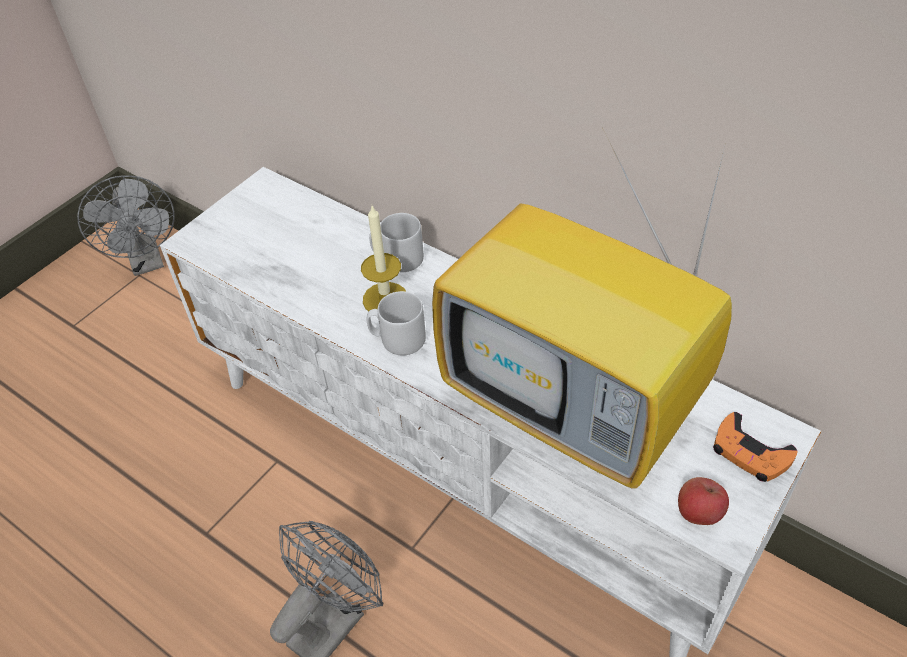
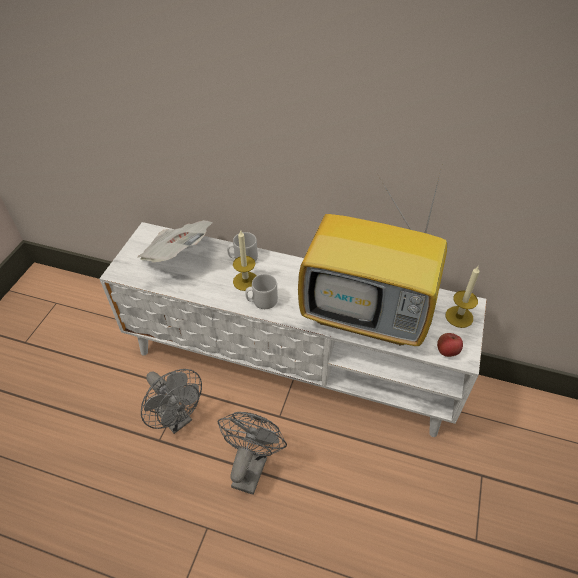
camera: 20 degrees left, 0 degrees up
grey fan [77,175,175,276] -> grey fan moved to [141,369,202,434]
orange game controller [713,412,797,482] -> candle [445,266,479,328]
none -> newspaper [137,220,213,262]

